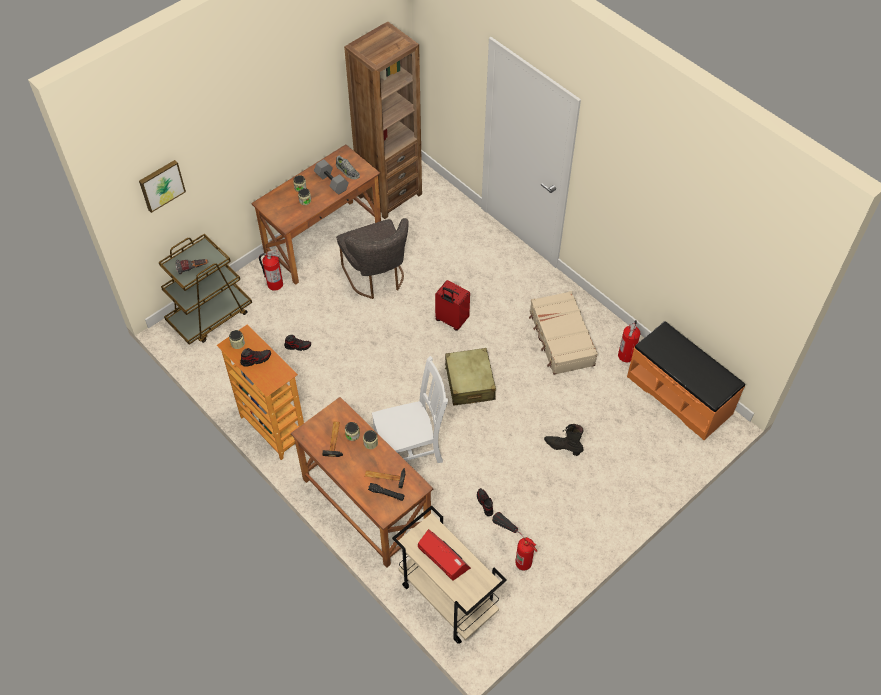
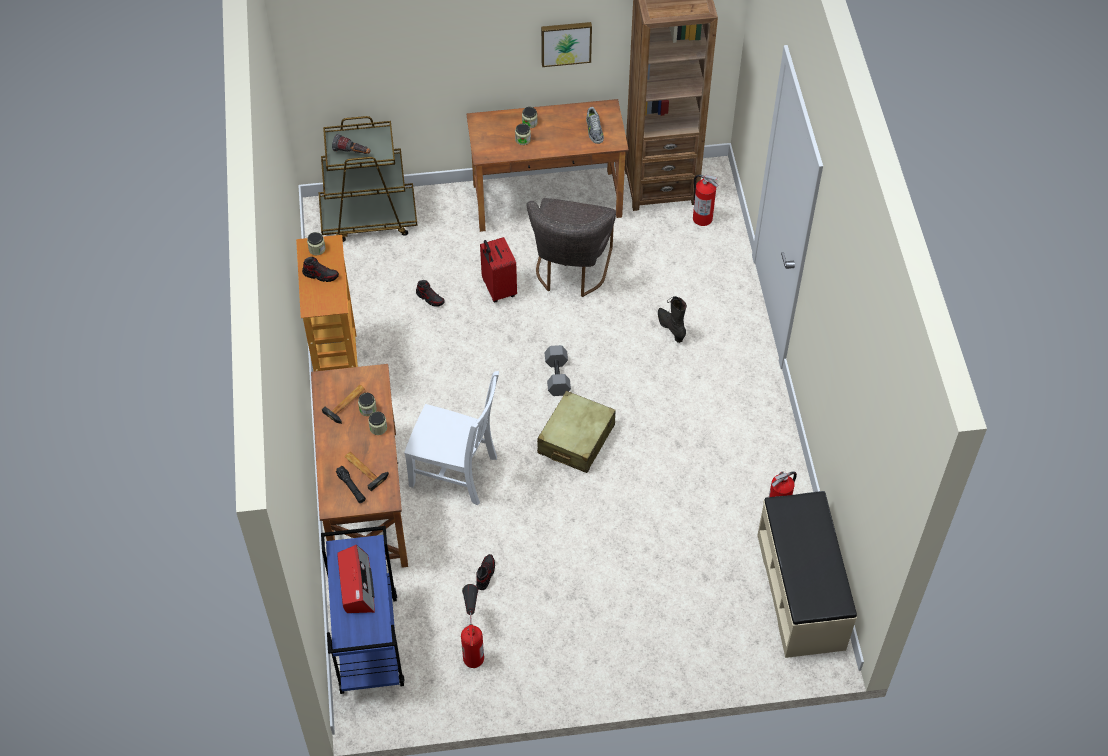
camera: 35 degrees right, 0 degrees up
picture [139,160,186,213] -> picture moved to [541,22,592,67]
fire extinguisher [259,250,283,291] -> fire extinguisher moved to [693,175,719,226]
grey dumbbell [314,159,349,195] -> grey dumbbell moved to [545,345,571,396]
beige cart [392,505,507,644] -> blue cart [321,526,404,694]
red suitcase [435,280,470,331] -> red suitcase moved to [480,237,517,302]
beige suitcase [529,291,598,375] -> none
black boot [544,424,584,456] -> black boot moved to [658,296,687,343]
orange bench [627,321,745,440] -> beige bench [757,491,857,658]

